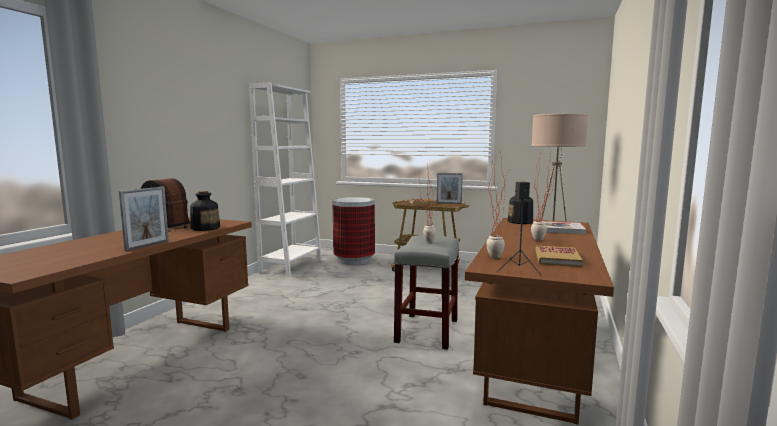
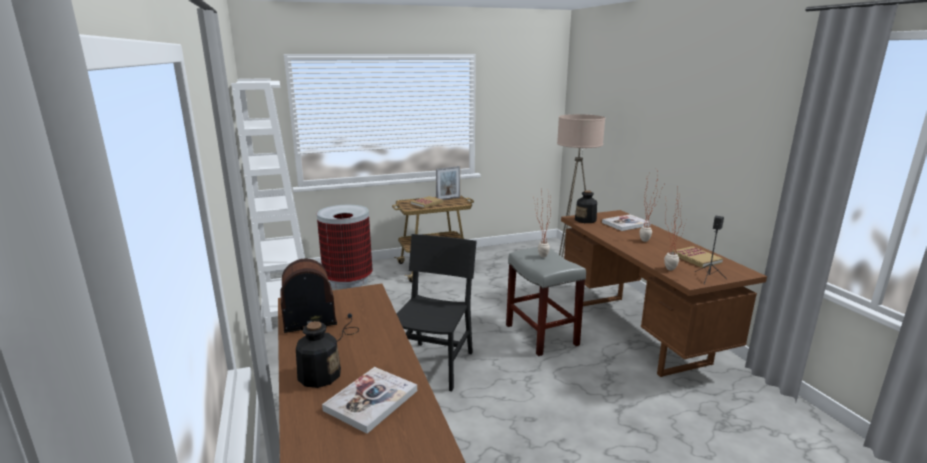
camera: 40 degrees left, 10 degrees up
picture frame [119,187,169,251] -> none
bottle [190,191,220,231] -> bottle moved to [296,321,341,388]
none -> book [322,367,417,434]
none -> black chair [396,234,477,391]

